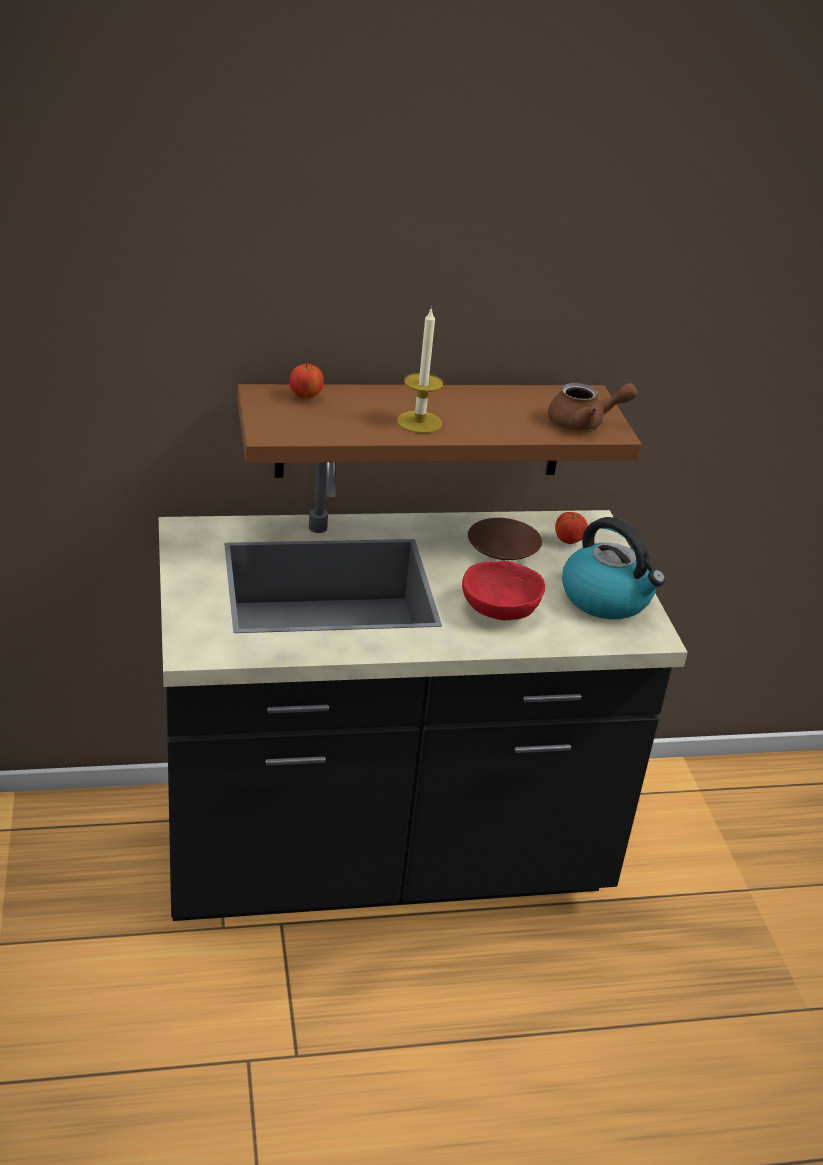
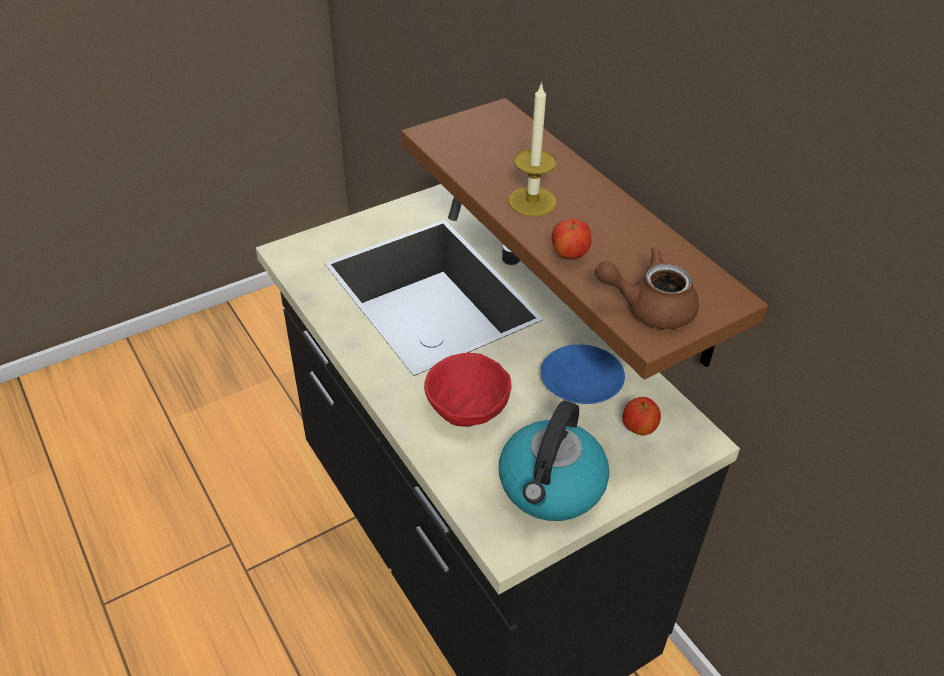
camera: 70 degrees right, 10 degrees up
apple [289,363,324,399] -> apple moved to [552,219,592,259]
brown plate [468,518,542,560] -> blue plate [541,344,625,404]
brown teapot [548,383,638,430] -> brown teapot turned 120 degrees clockwise [595,247,699,329]

